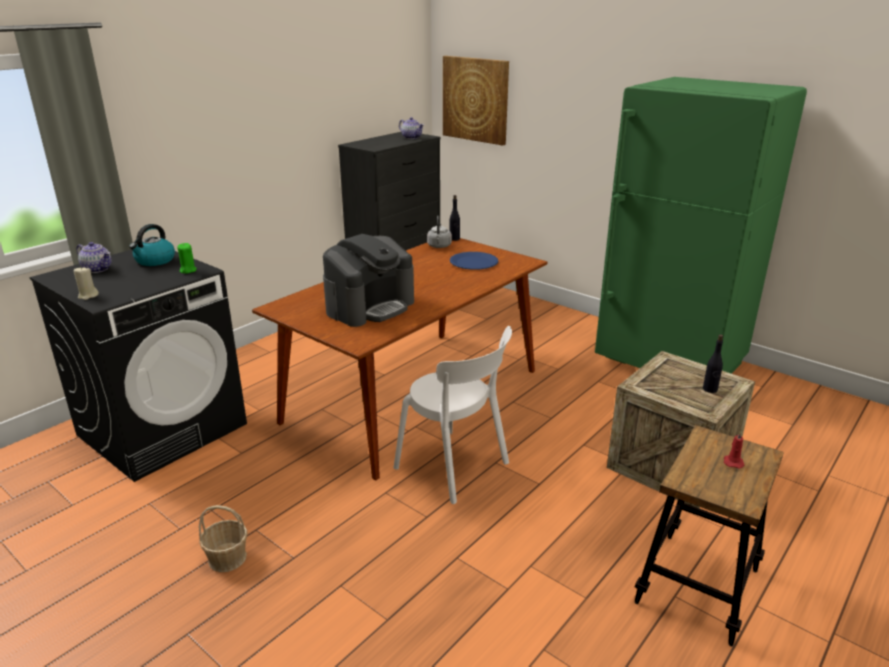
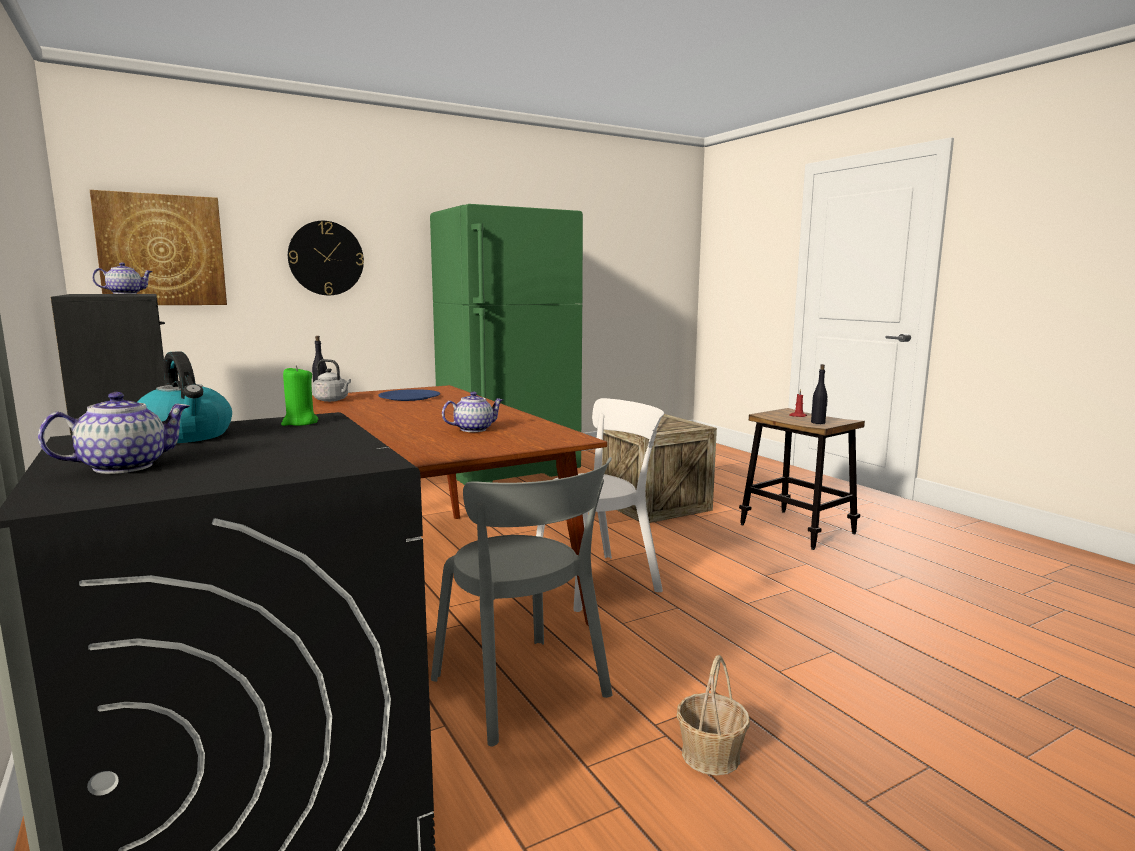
camera: 70 degrees left, 15 degrees down
beige candle [74,267,99,300] -> none
coffee machine [323,234,414,327] -> teapot [442,391,503,432]
black bottle [703,335,723,393] -> black bottle moved to [811,364,828,424]
none -> wall clock [288,221,364,295]
none -> grey chair [431,457,612,747]

